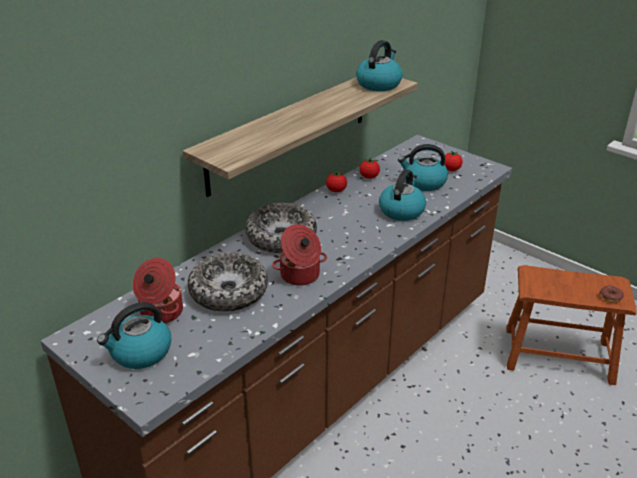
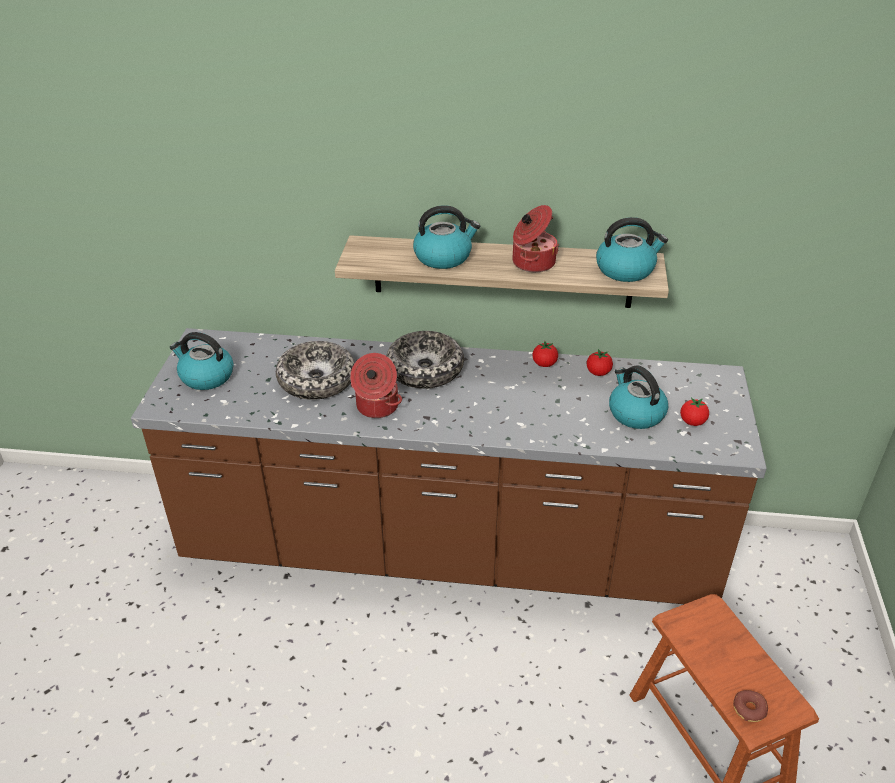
camera: 55 degrees right, 5 degrees up
cooking pot [133,258,183,323] -> cooking pot moved to [512,205,559,272]
kettle [379,169,426,221] -> kettle moved to [413,205,480,269]

